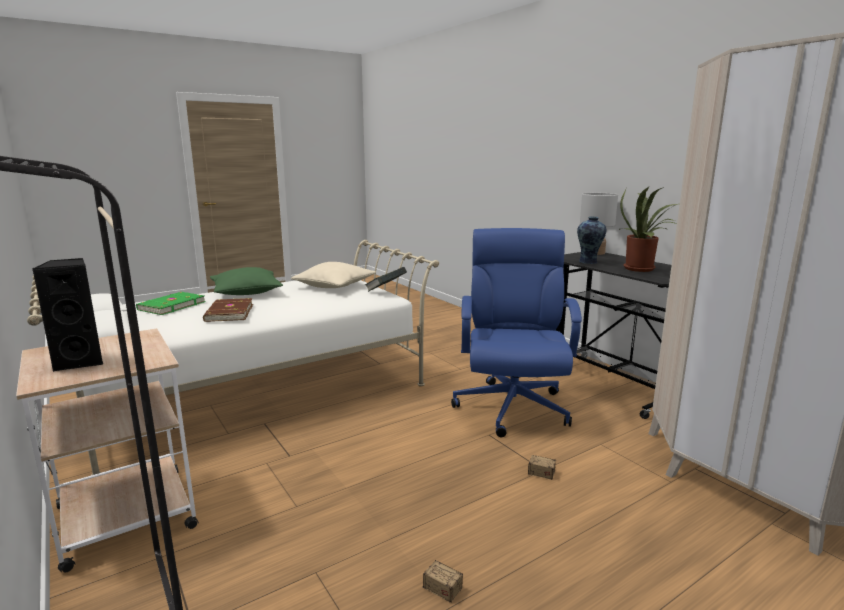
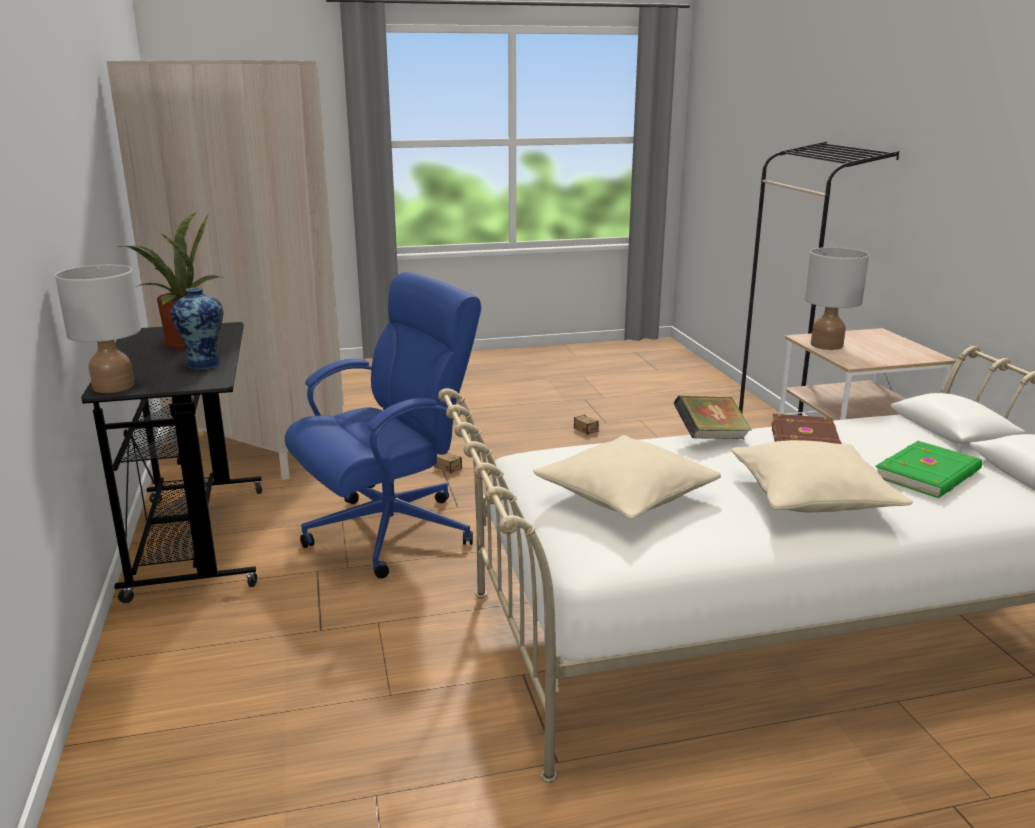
camera: 160 degrees left, 5 degrees up
black speaker [32,258,103,372] -> none
green pillow [210,267,283,295] -> beige pillow [731,440,913,512]
book [365,267,407,292] -> book moved to [674,396,752,439]
blue office chair [451,228,582,437] -> blue office chair turned 150 degrees counterclockwise [285,272,481,578]
none -> grey table lamp [805,247,869,350]

